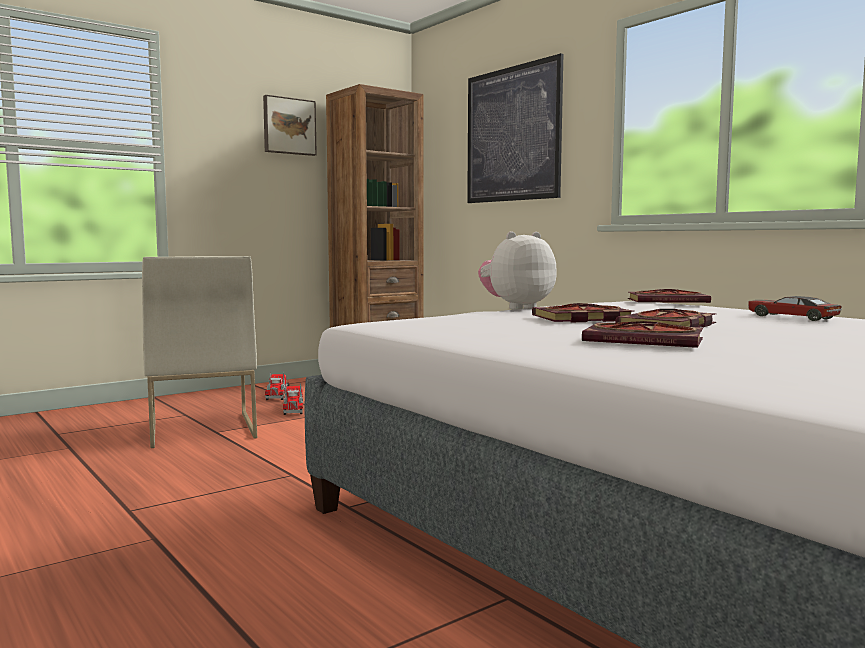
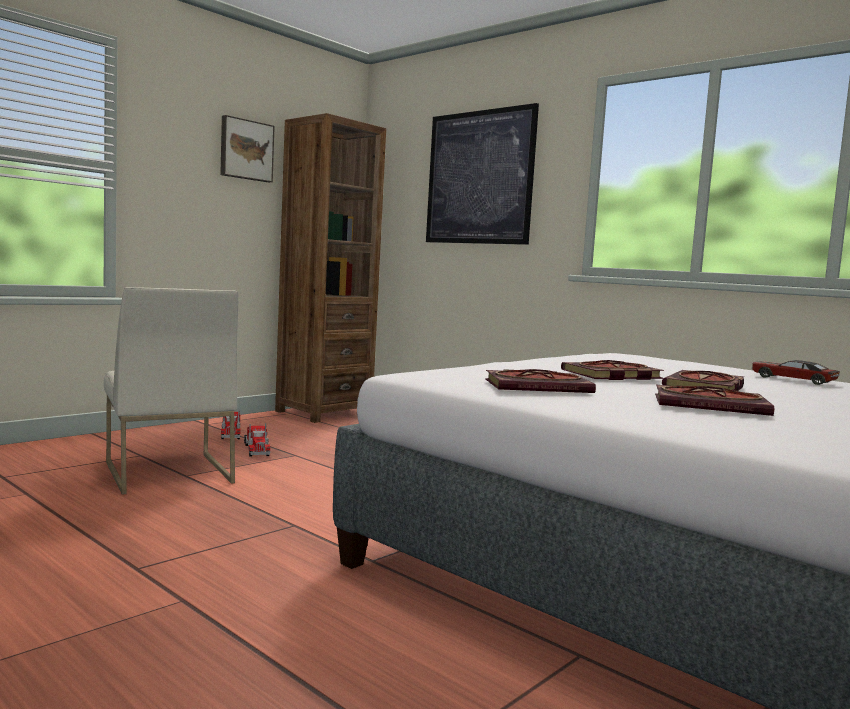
camera: 10 degrees left, 0 degrees up
plush toy [478,231,557,310] -> none
book [627,289,711,303] -> book moved to [485,369,596,393]

